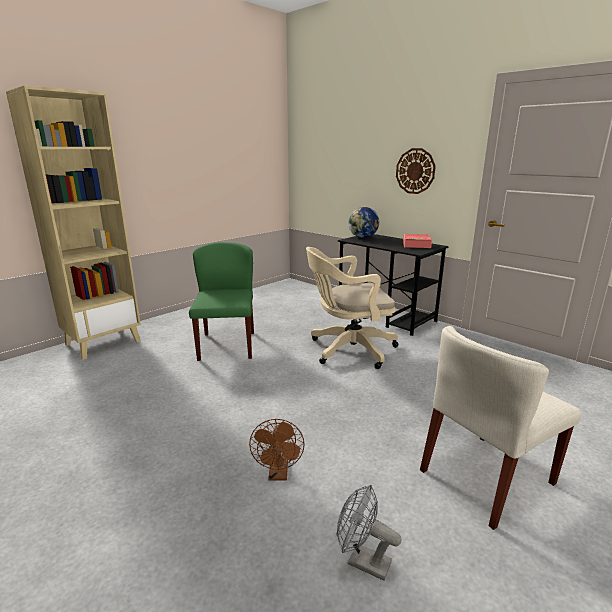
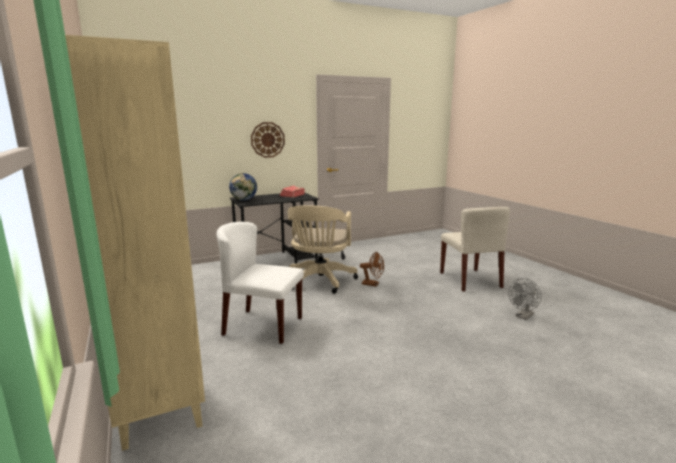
camera: 70 degrees left, 5 degrees down
green chair [189,242,254,361] -> white chair [216,222,304,344]
brown fan [249,419,305,481] -> brown fan moved to [360,252,384,287]

